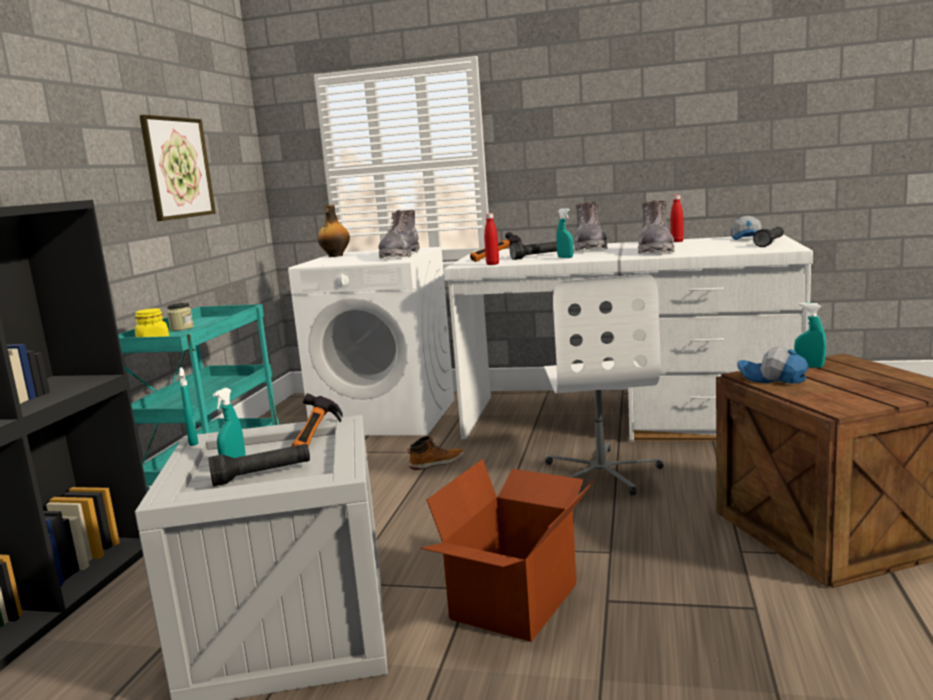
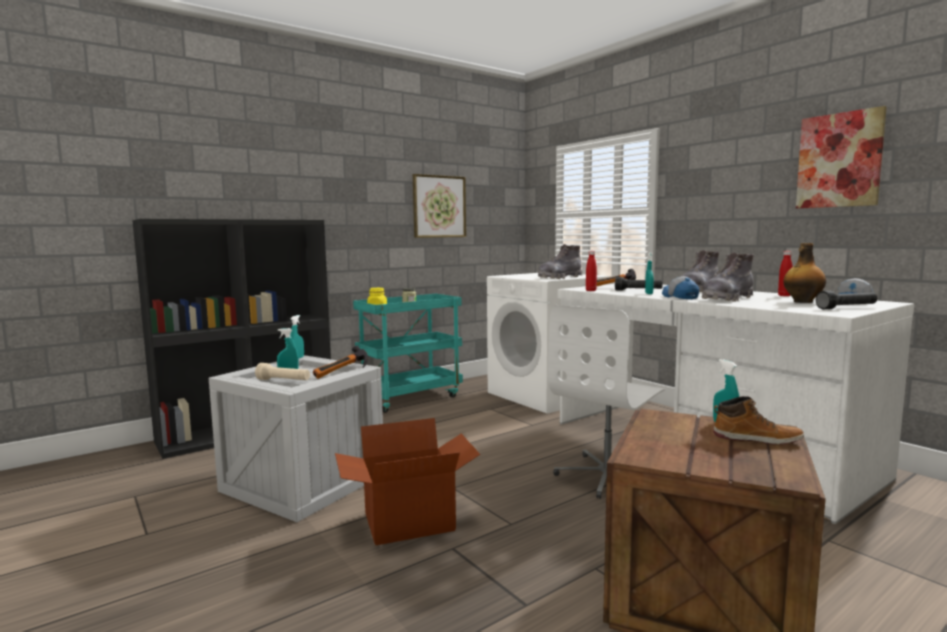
camera: 40 degrees right, 5 degrees down
black flashlight [208,444,310,486] -> beige flashlight [255,363,310,380]
bottle [317,204,350,257] -> bottle moved to [783,243,826,303]
boot [407,436,463,470] -> boot moved to [713,396,804,445]
cap [737,347,808,384] -> cap moved to [662,276,699,299]
none -> picture [796,106,887,209]

